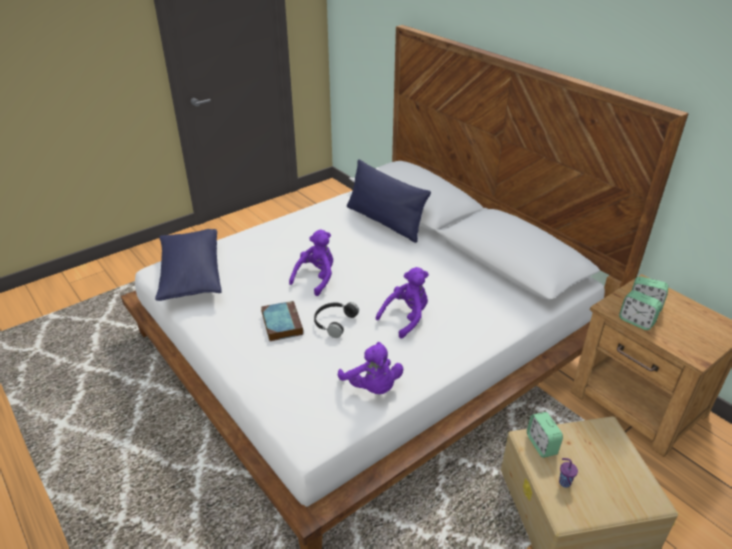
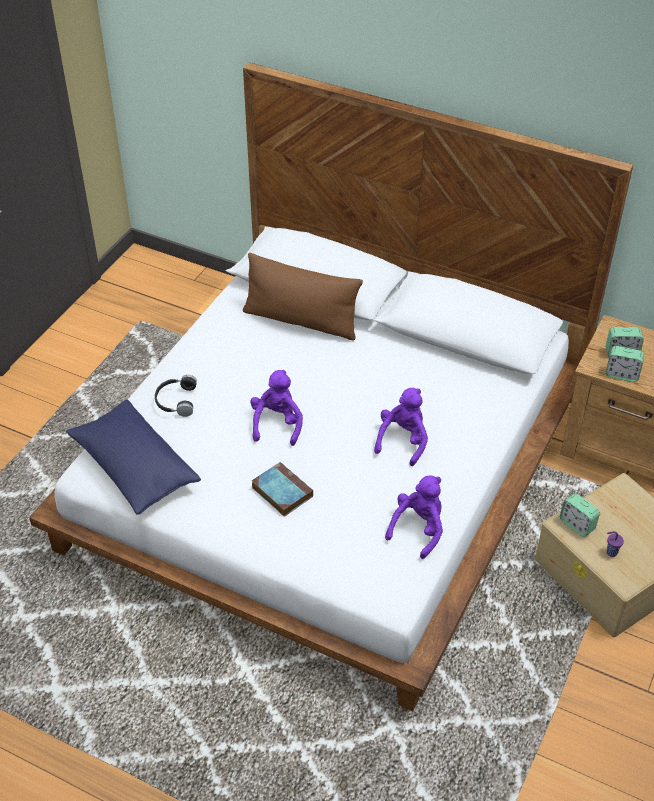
camera: 25 degrees left, 10 degrees up
black headphones [314,302,359,338] -> black headphones moved to [155,375,197,417]
purple plush toy [338,342,403,394] -> purple plush toy turned 90 degrees counterclockwise [385,475,443,559]
blue pillow [347,159,431,243] -> brown pillow [243,253,363,341]

